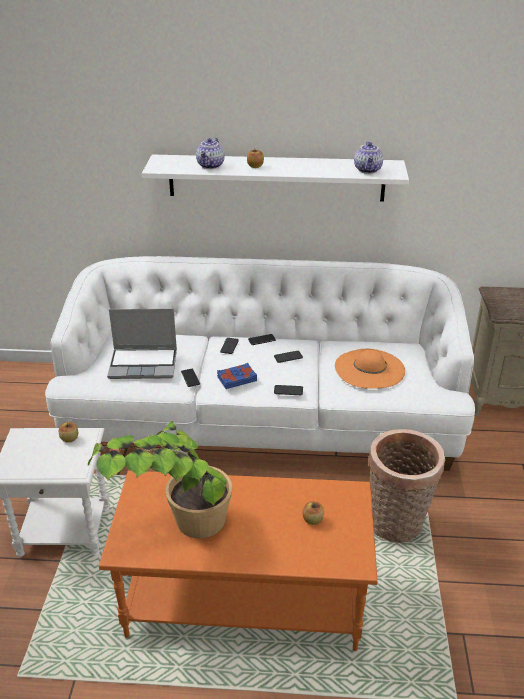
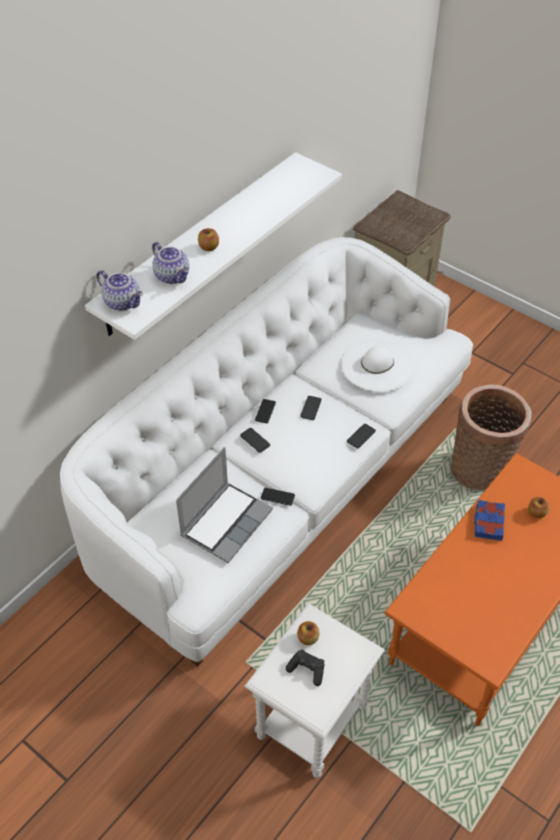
camera: 55 degrees left, 15 degrees up
potted plant [88,421,232,538] -> none
blue book [217,363,257,389] -> blue book moved to [474,500,505,541]
orange hat [335,349,405,389] -> white hat [341,339,414,392]
teapot [354,141,383,174] -> teapot moved to [96,270,143,311]
none -> black game controller [286,650,325,686]

